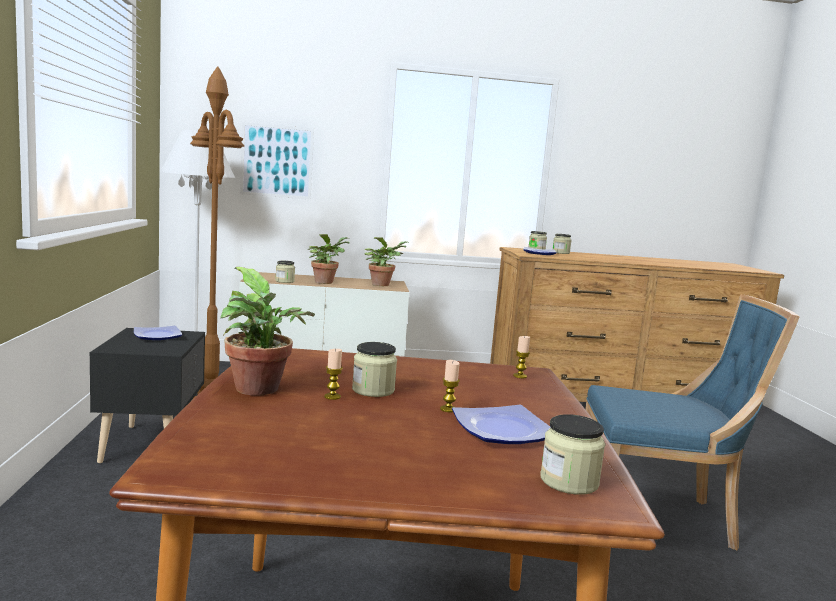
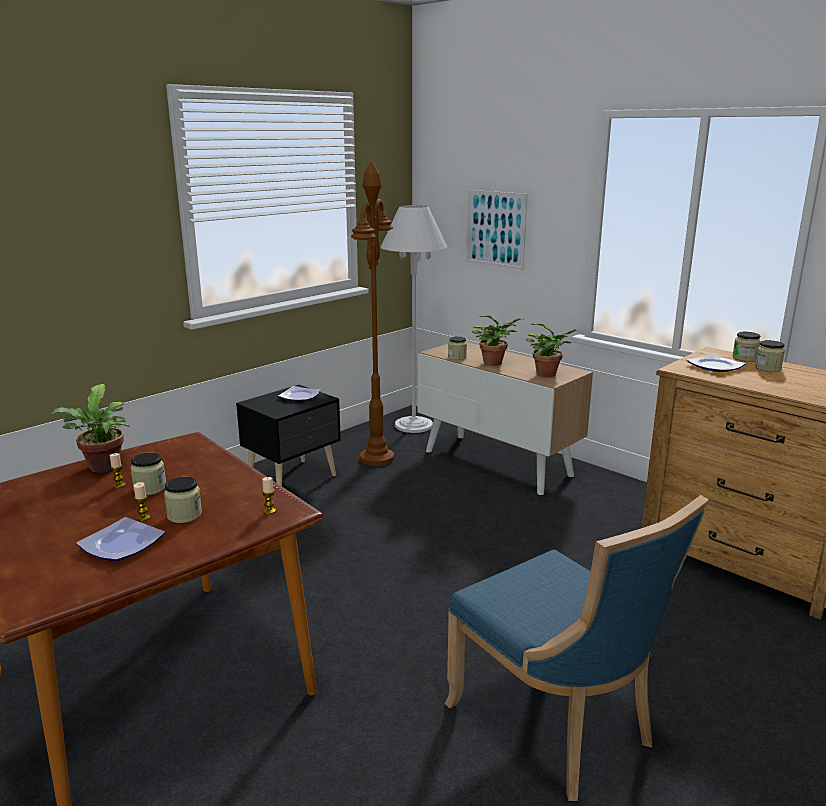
camera: 50 degrees right, 10 degrees up
jar [540,414,605,495] -> jar moved to [164,477,202,523]

